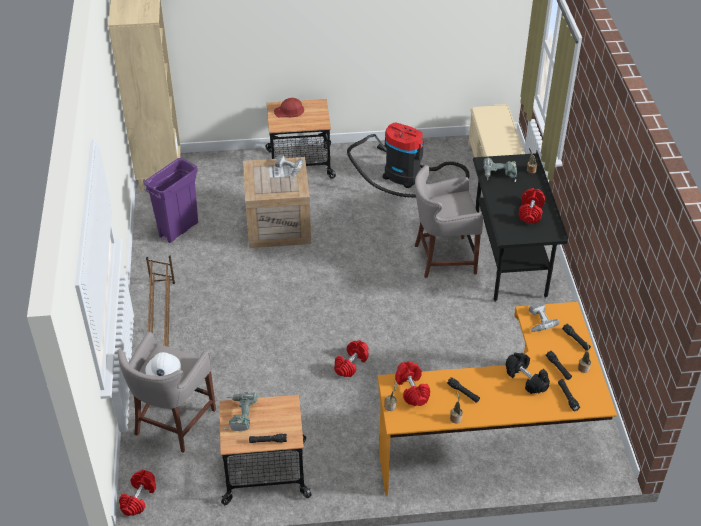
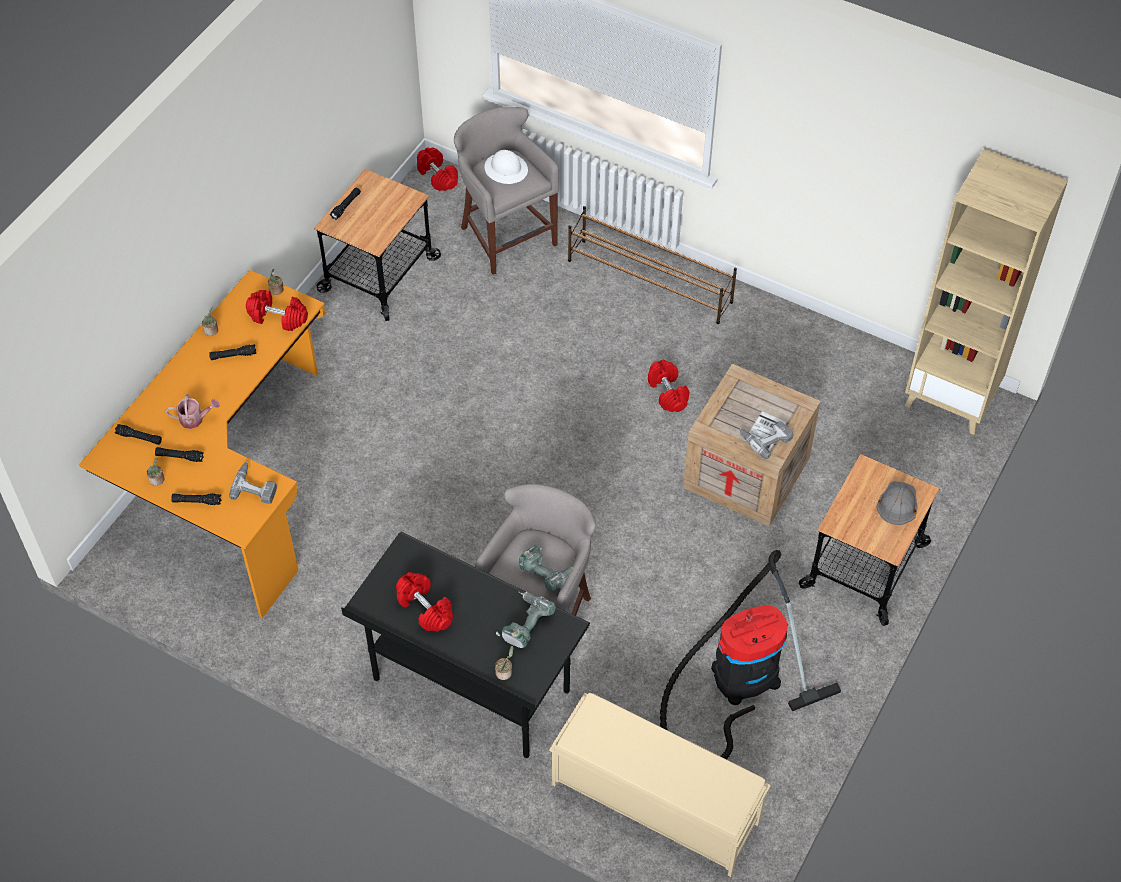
camera: 125 degrees right, 10 degrees up
purple trash can [144,158,198,243] -> none
power drill [224,392,258,431] -> power drill moved to [518,546,574,591]
red hard hat [274,98,304,117] -> grey hard hat [876,481,918,525]
red dumbbell [334,340,368,377] -> red dumbbell moved to [648,360,689,412]
black dumbbell [506,352,550,394] -> watering can [166,394,220,429]

